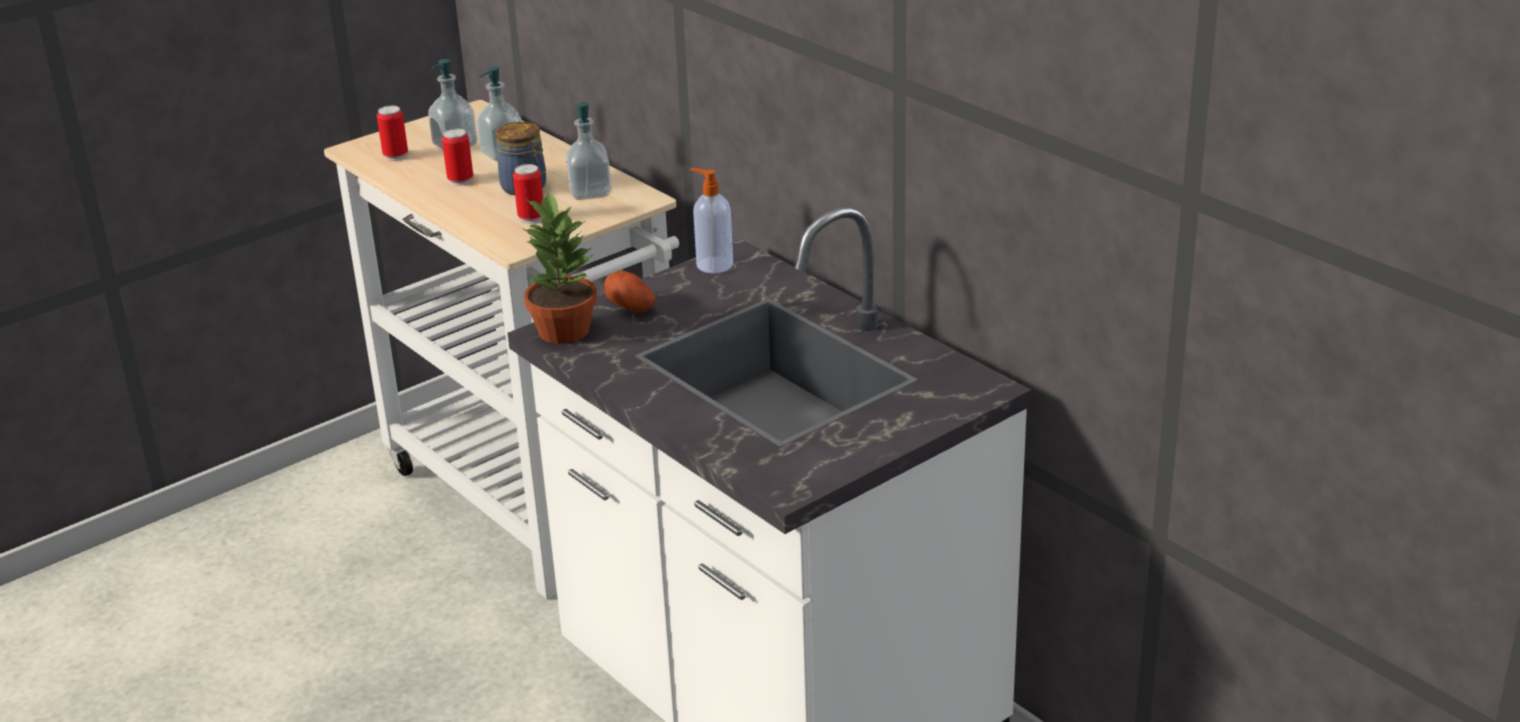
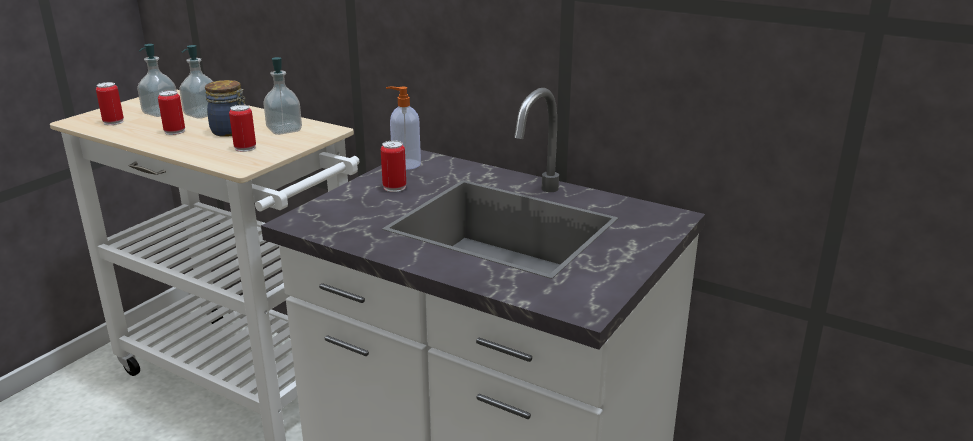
camera: 20 degrees left, 5 degrees down
potted plant [524,191,597,344] -> none
potato [604,270,655,313] -> none
none -> can [381,140,406,192]

